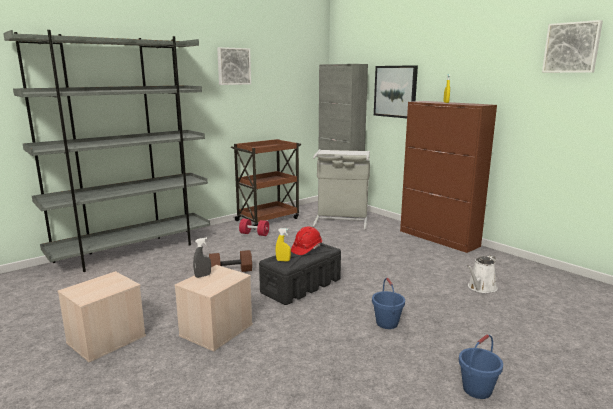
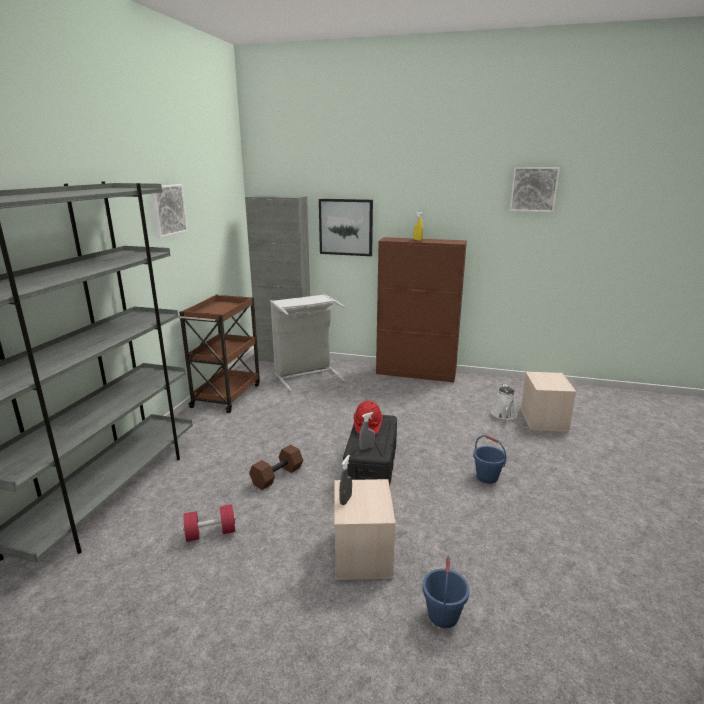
camera: 35 degrees left, 5 degrees up
beige storage box [58,271,146,362] -> beige storage box moved to [521,372,576,432]
red dumbbell [239,219,269,236] -> red dumbbell moved to [183,504,236,542]
yellow spray bottle [276,228,291,262] -> grey spray bottle [359,412,375,450]
blue bucket [459,334,503,399] -> blue bucket moved to [422,555,470,628]

